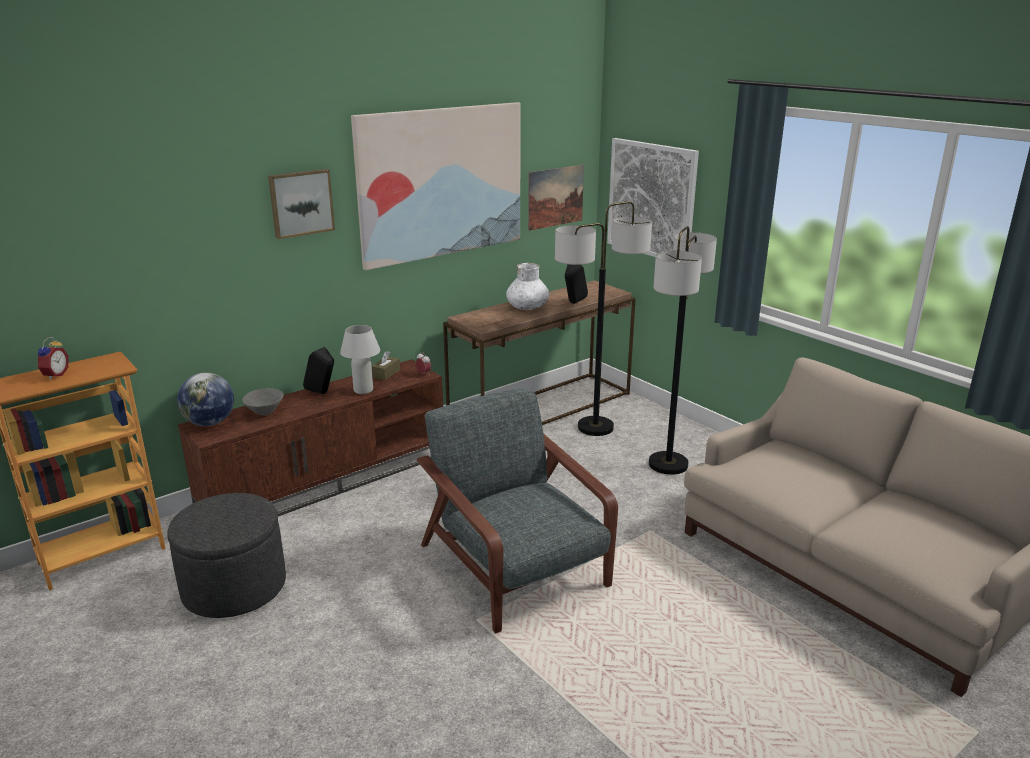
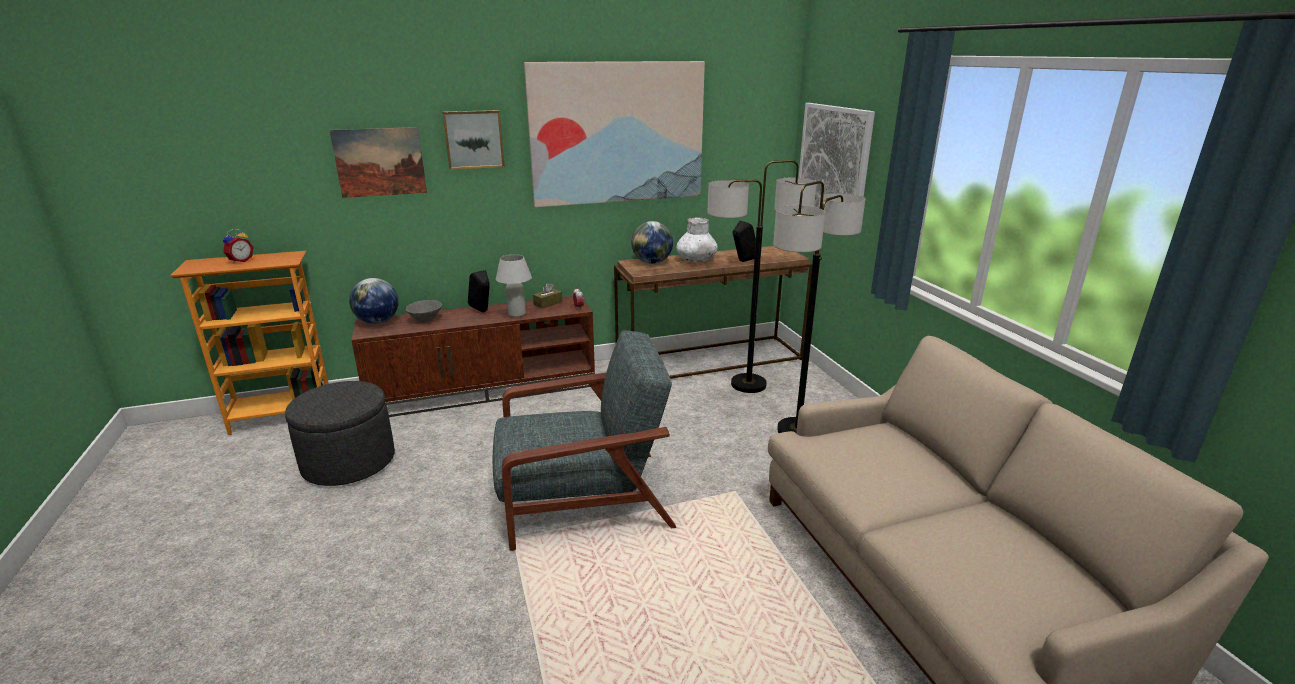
camera: 20 degrees right, 0 degrees up
grey armchair [417,389,618,633] -> grey armchair turned 90 degrees clockwise [493,330,676,551]
picture [528,165,584,231] -> picture moved to [330,127,427,198]
none -> globe [632,221,673,264]

